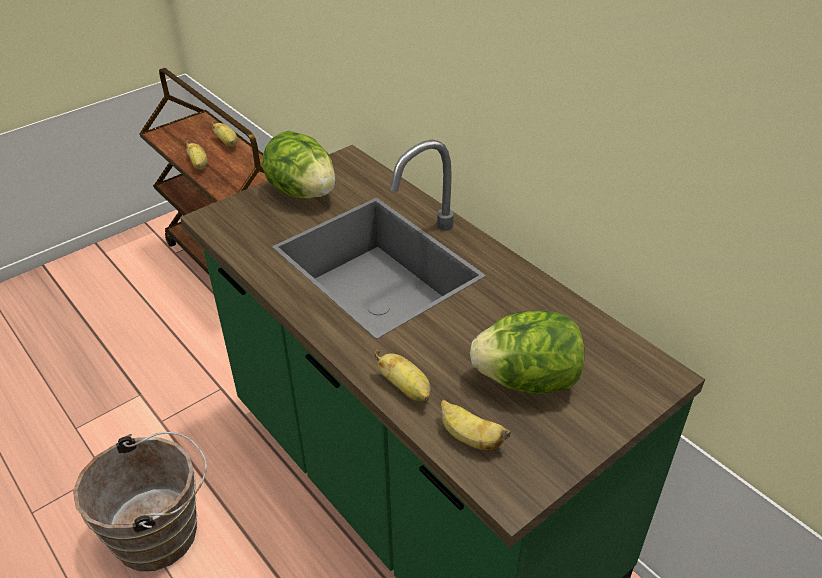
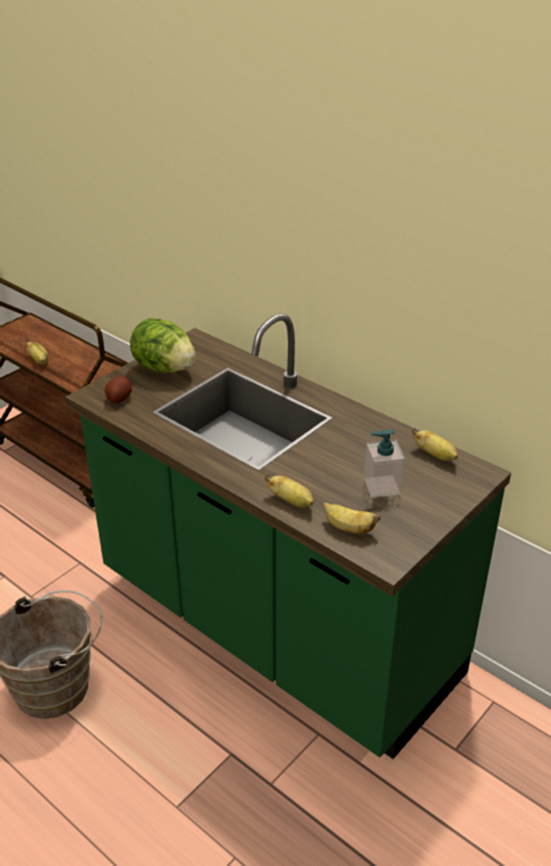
camera: 10 degrees left, 5 degrees down
banana [211,121,238,147] -> banana moved to [412,428,458,461]
lettuce [470,310,584,394] -> soap dispenser [364,429,405,497]
none -> potato [105,376,132,403]

